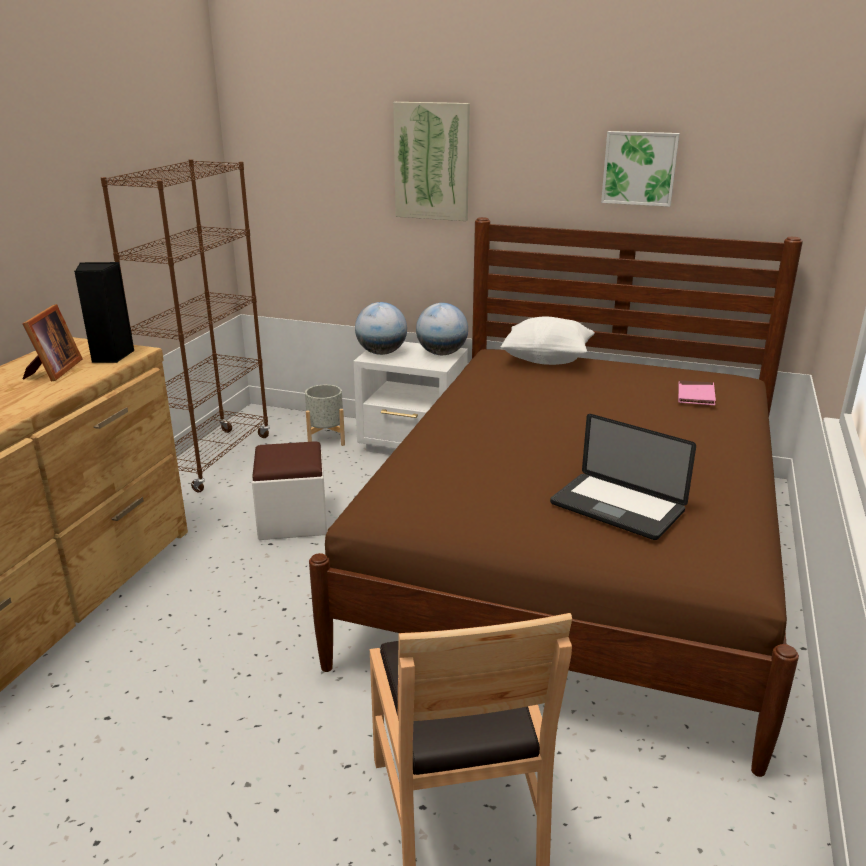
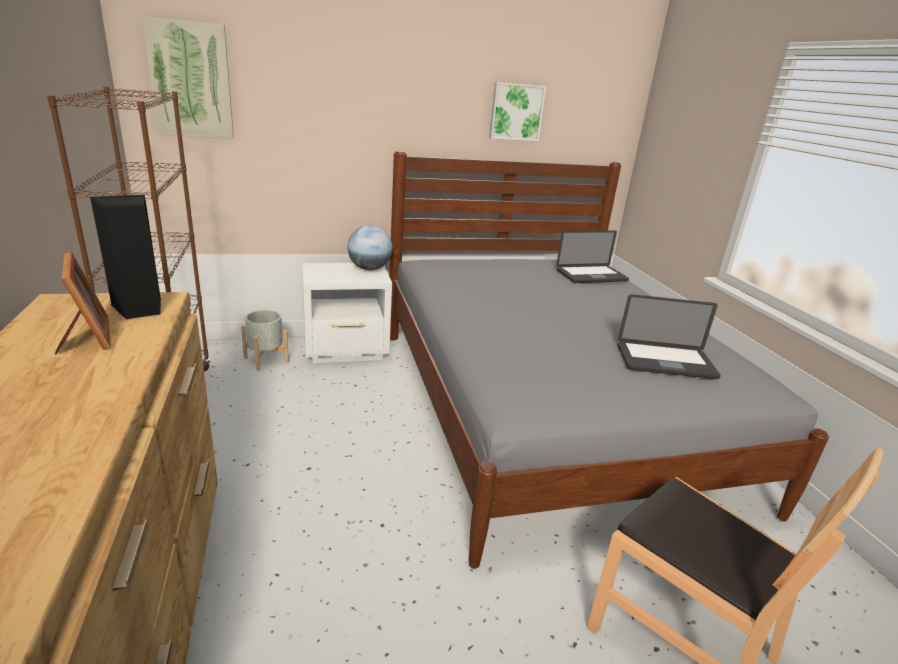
camera: 35 degrees left, 0 degrees up
white ottoman [252,441,327,540] -> none
brown bed [309,217,803,777] -> grey bed [389,151,829,569]
globe [355,302,407,355] -> none
picture [393,102,470,221] -> picture moved to [142,17,234,138]
white pillow [500,317,594,365] -> none
pink book [678,380,716,405] -> laptop [556,231,629,283]

